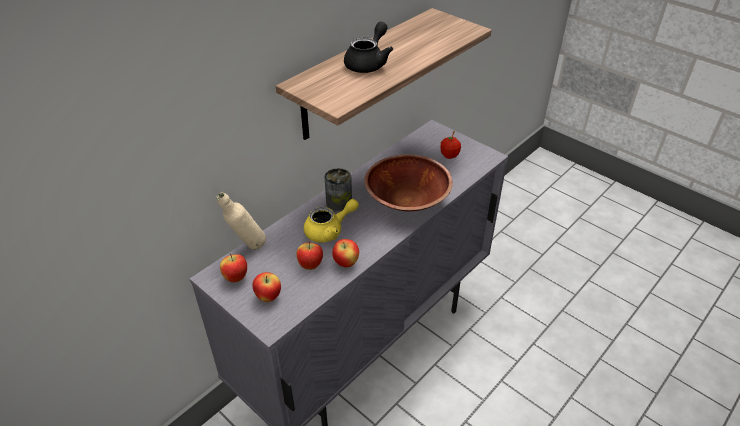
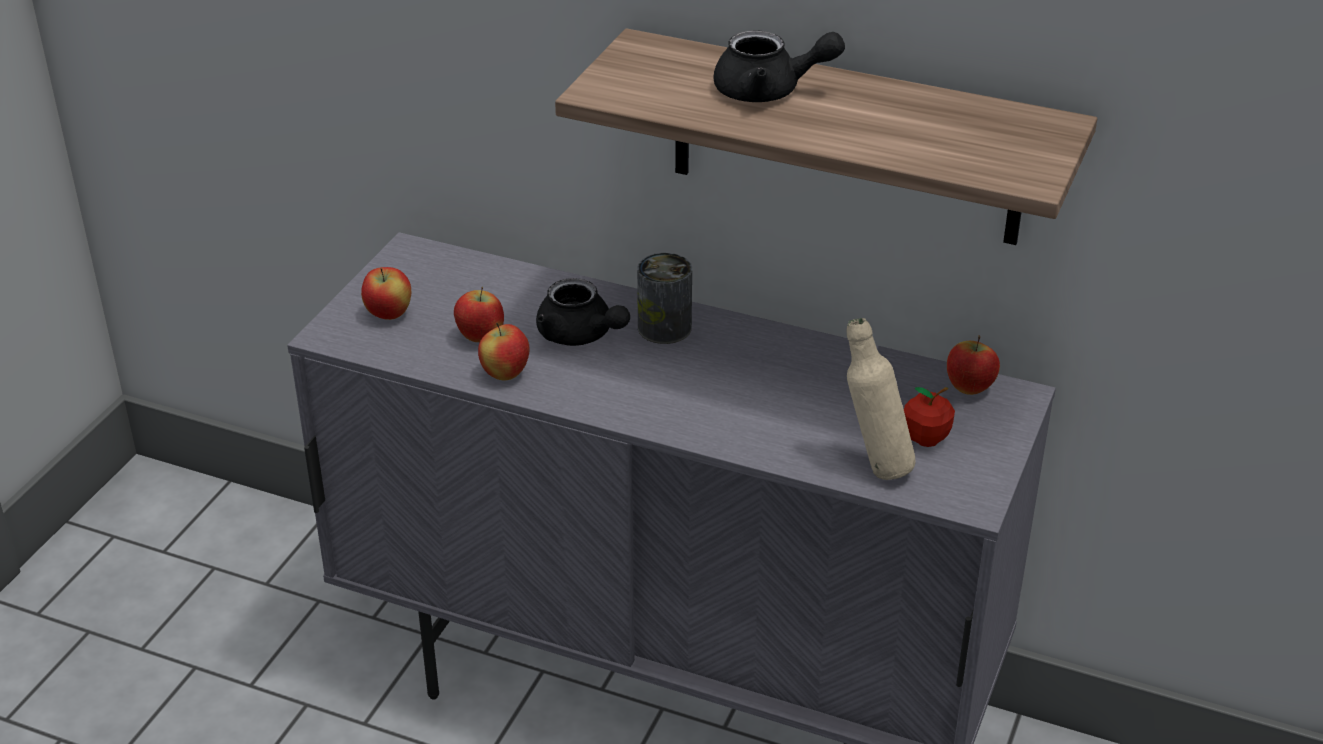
camera: 70 degrees right, 5 degrees down
beige bottle [216,192,266,250] -> beige bottle moved to [846,318,915,480]
apple [220,253,247,283] -> apple moved to [947,336,1000,395]
yellow teapot [304,199,359,242] -> black teapot [536,278,630,346]
brown bowl [364,154,453,212] -> none

